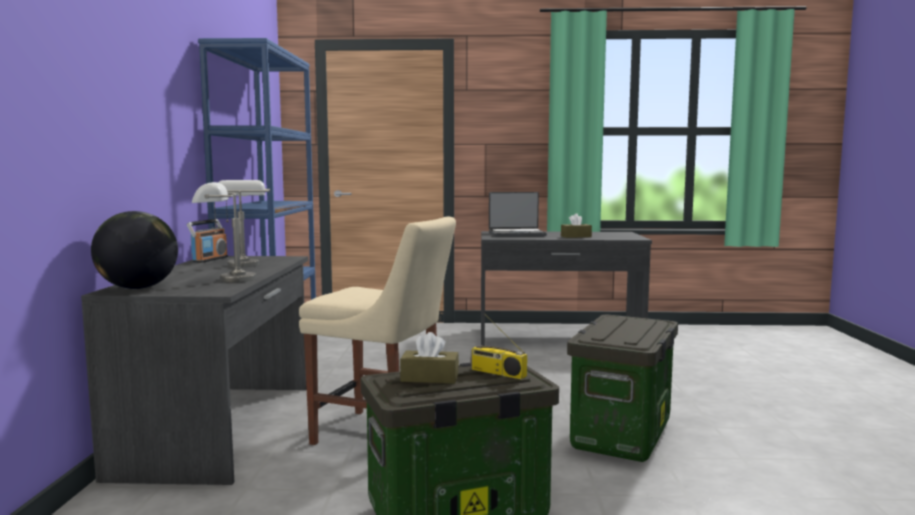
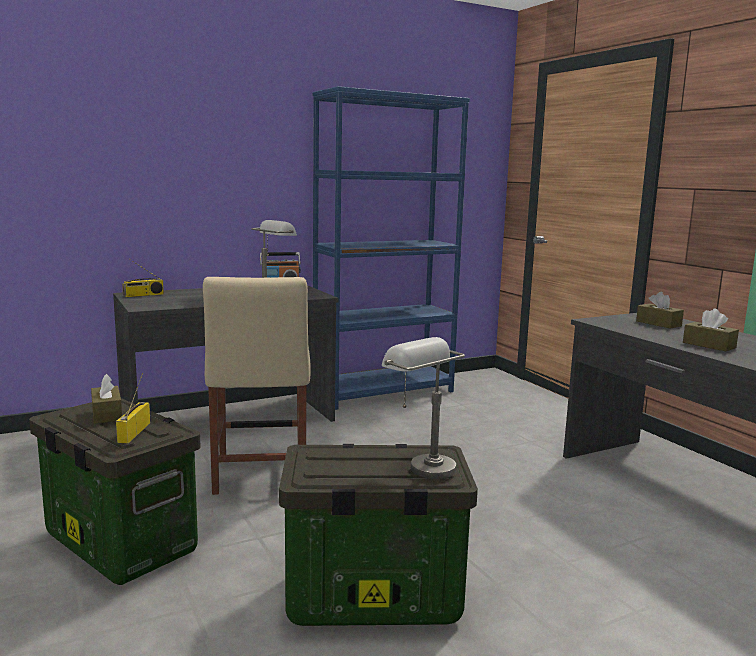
camera: 60 degrees right, 5 degrees up
globe [91,211,178,289] -> radio [122,260,164,297]
grey table lamp [192,182,256,283] -> grey table lamp moved to [382,337,465,479]
laptop [489,192,547,237] -> brown tissue box [636,292,684,329]

